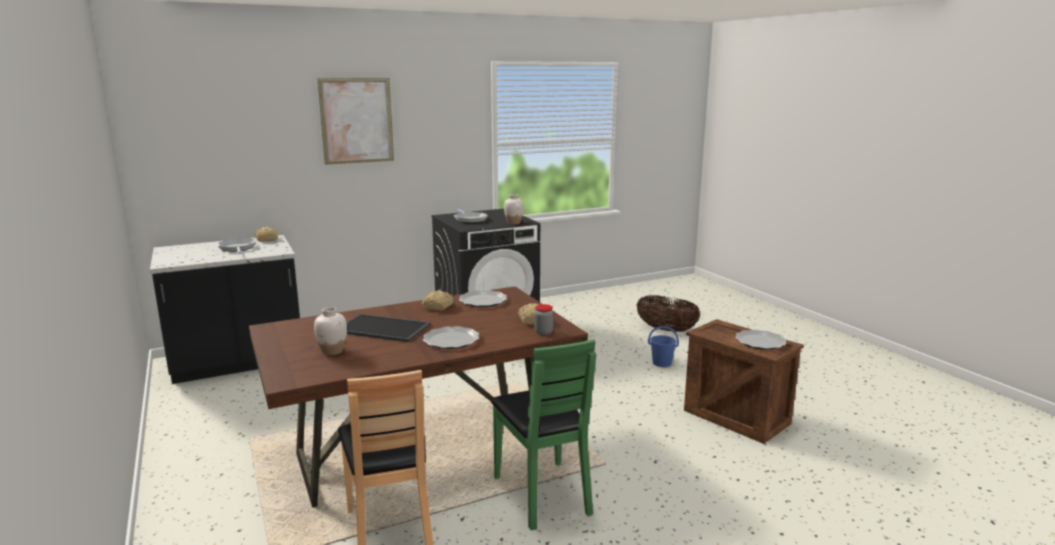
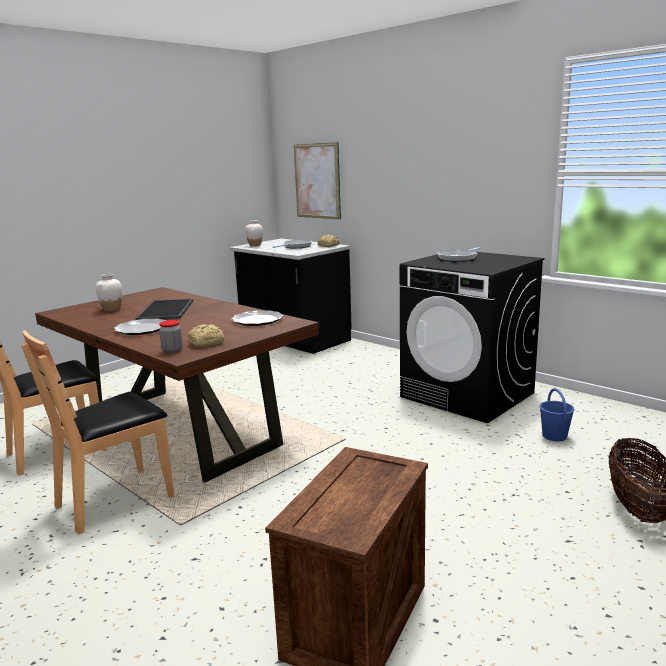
camera: 70 degrees right, 0 degrees up
picture [318,78,394,165] -> picture moved to [294,142,341,219]
bread [422,291,454,311] -> none
green chair [491,339,596,530] -> brown chair [21,330,174,534]
white vase [504,194,524,225] -> white vase moved to [245,220,263,246]
blue bucket [648,326,679,367] -> blue bucket moved to [540,388,574,441]
plate [735,330,786,350] -> none

